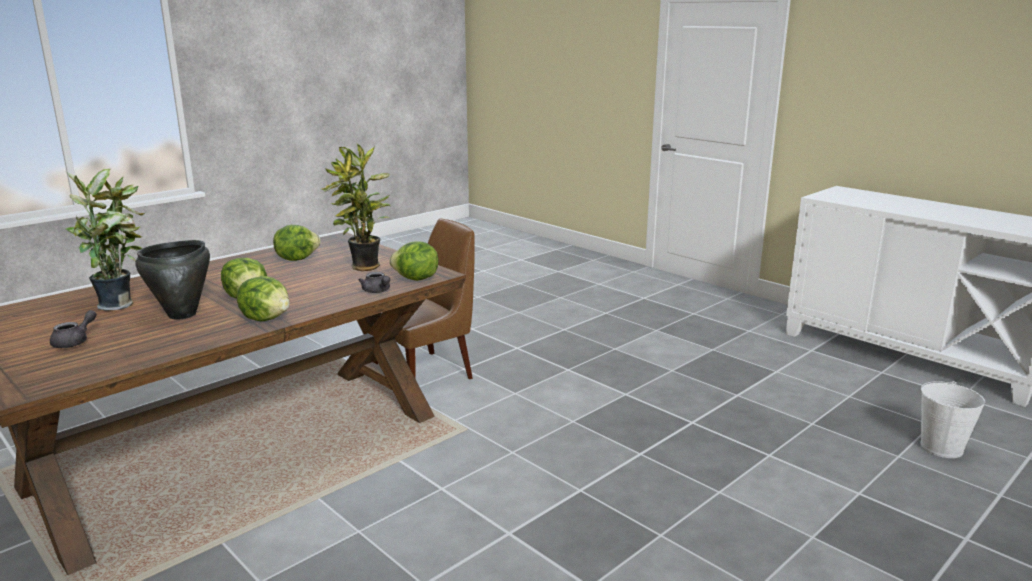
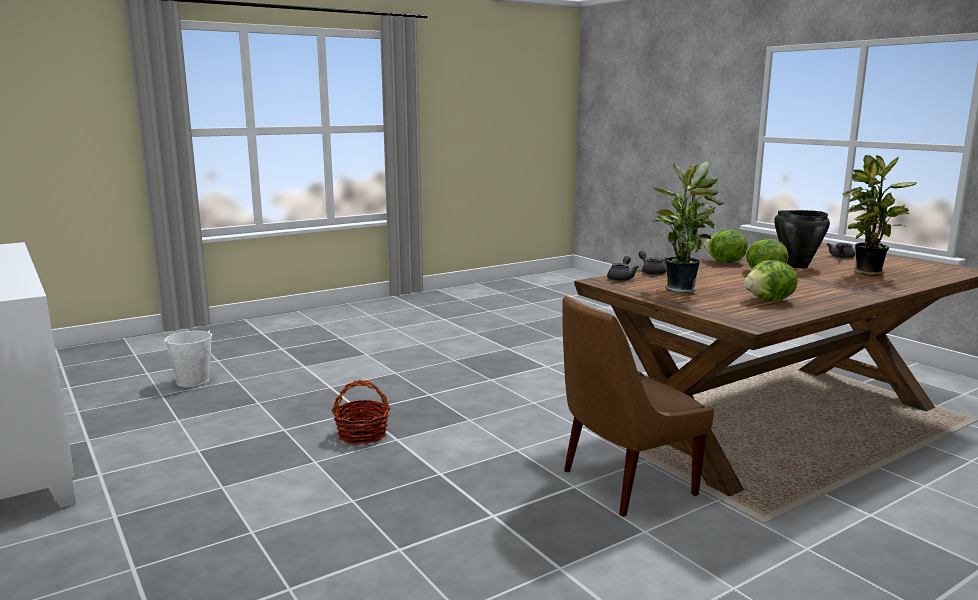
camera: 170 degrees left, 5 degrees down
lettuce [389,241,438,281] -> grey teapot [607,256,639,281]
none -> basket [331,380,390,445]

